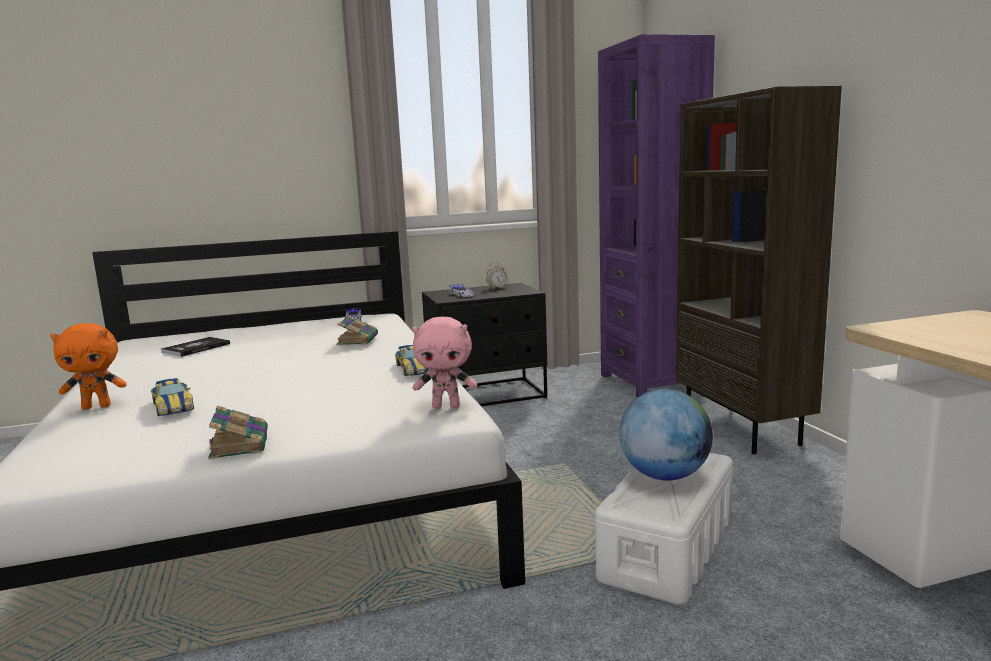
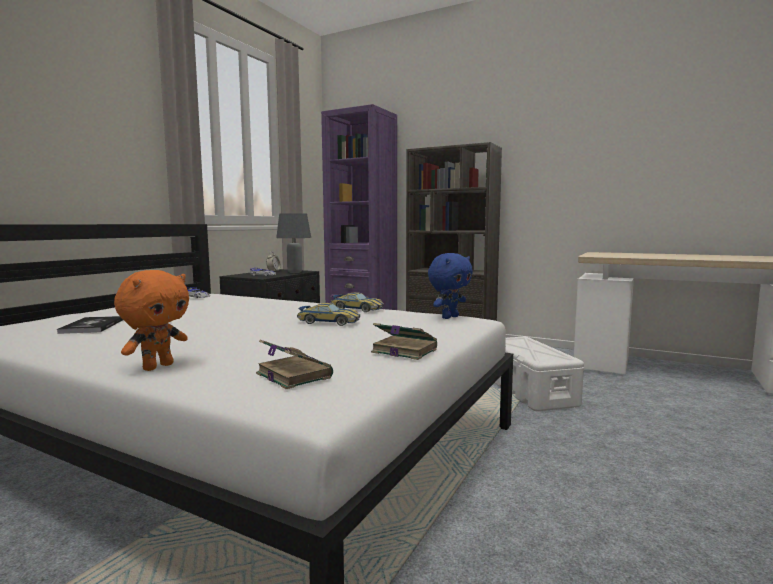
camera: 45 degrees left, 5 degrees down
toy car [151,378,194,416] -> toy car moved to [297,303,360,326]
book [336,315,378,345] -> book moved to [256,340,333,389]
pink plush toy [412,316,477,409] -> blue plush toy [428,253,473,319]
globe [619,389,713,481] -> none
none -> grey table lamp [276,213,311,273]

